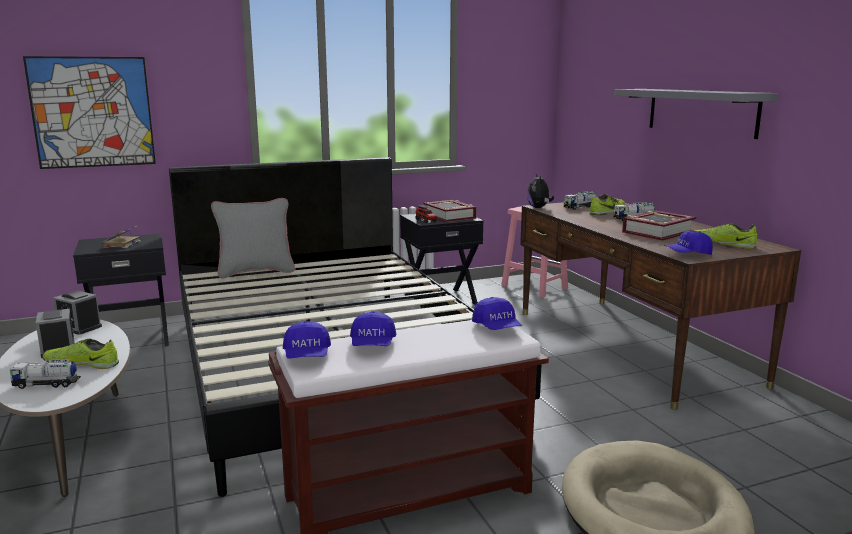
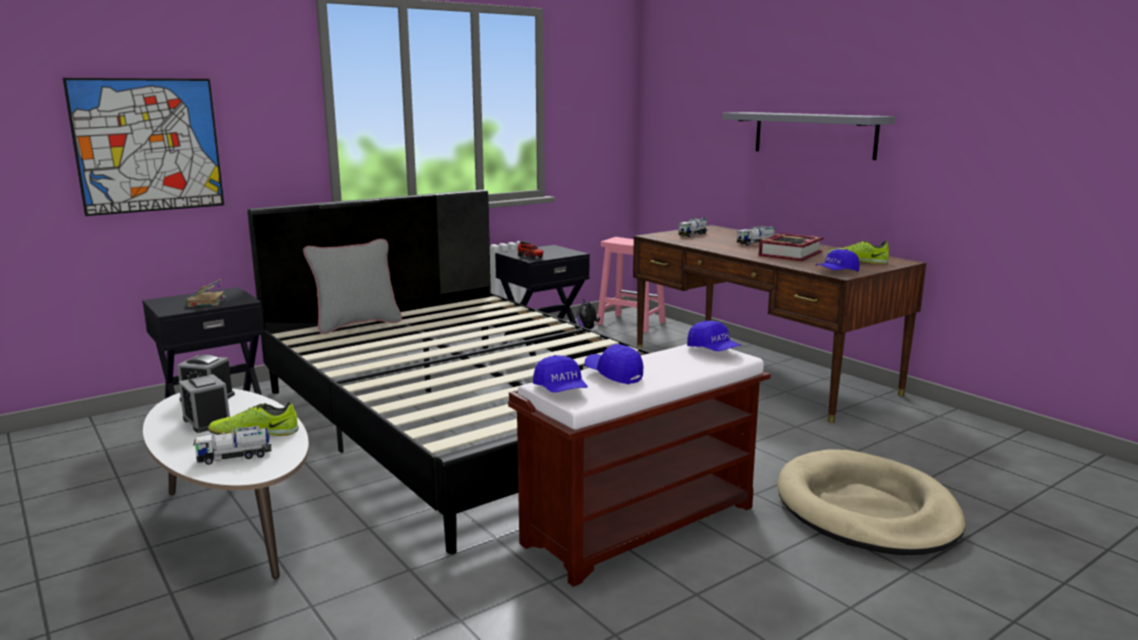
camera: 15 degrees left, 0 degrees up
blue cap [350,311,396,346] -> blue cap turned 150 degrees clockwise [585,344,643,384]
book [424,200,477,222] -> none
plush toy [527,174,554,208] -> plush toy moved to [577,298,600,329]
shoe [589,194,625,215] -> none

